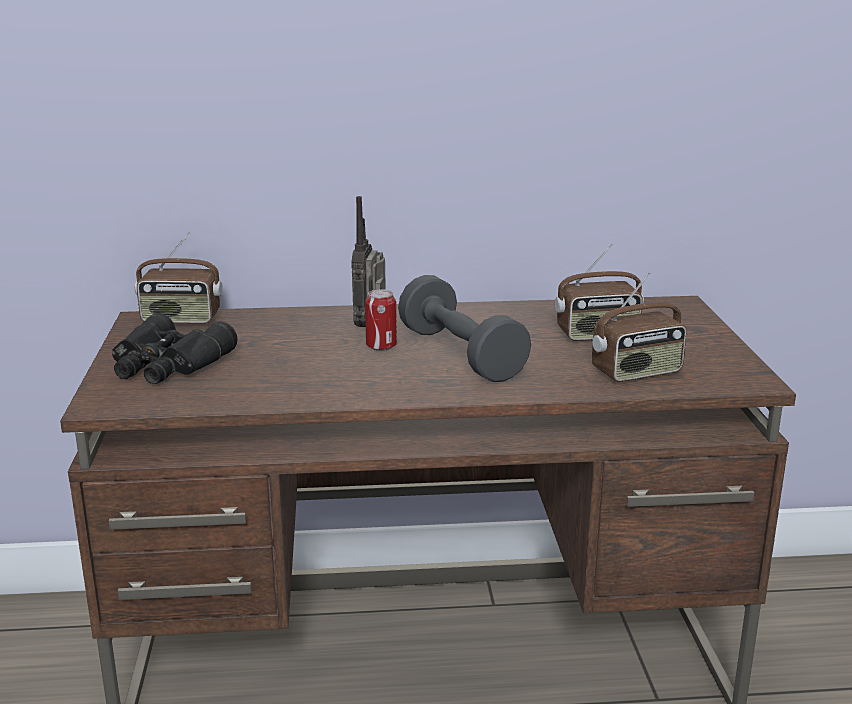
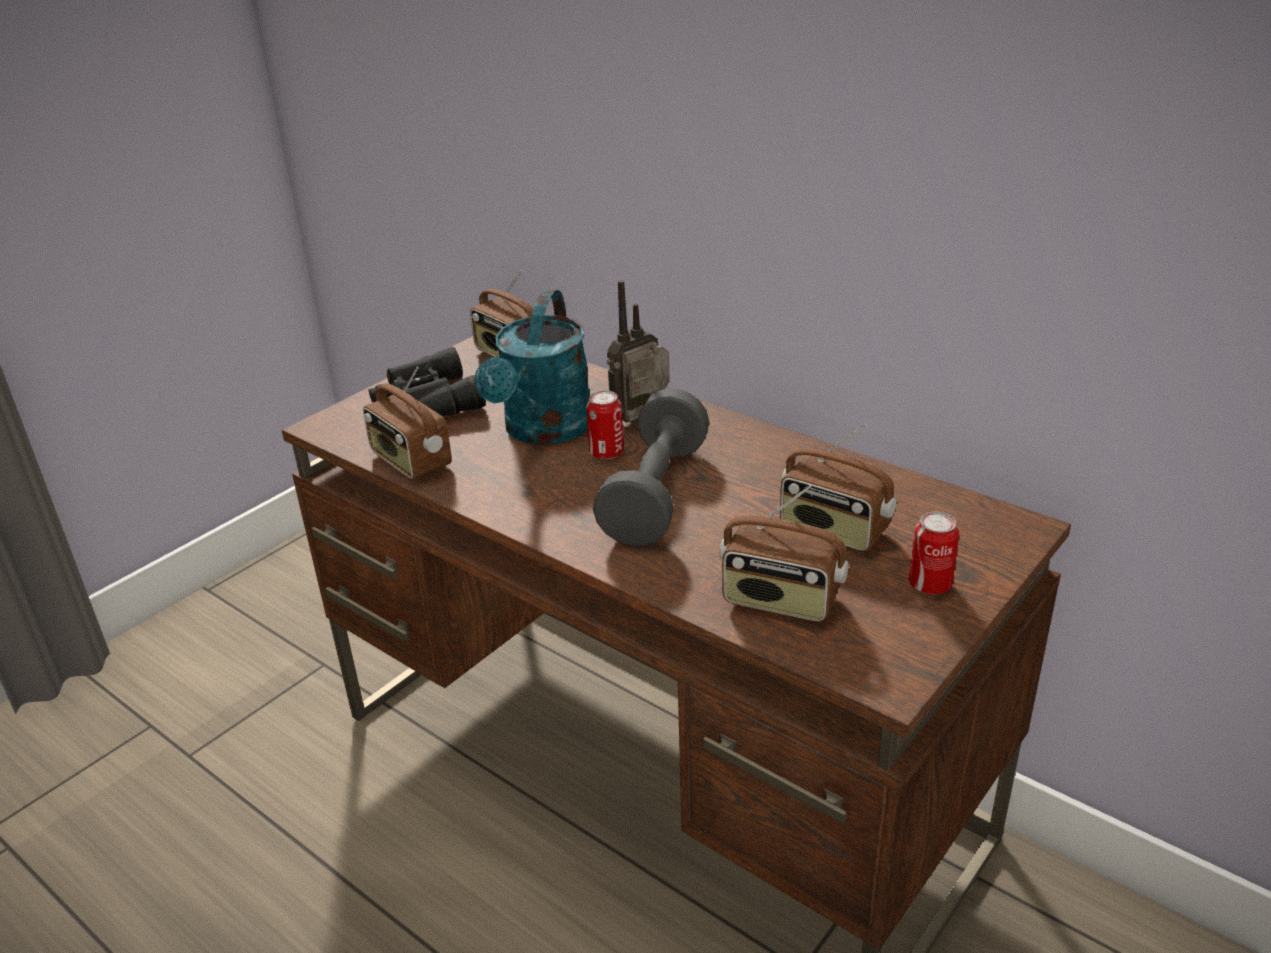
camera: 45 degrees right, 10 degrees up
none -> radio [363,366,452,480]
none -> turquoise watering can [475,289,589,445]
none -> can [909,512,959,594]

